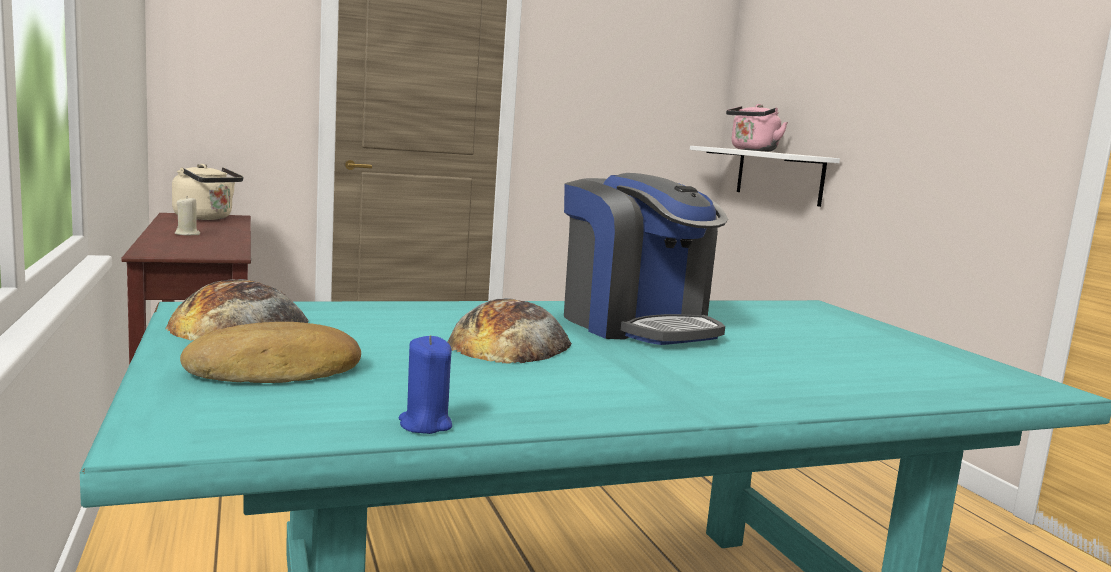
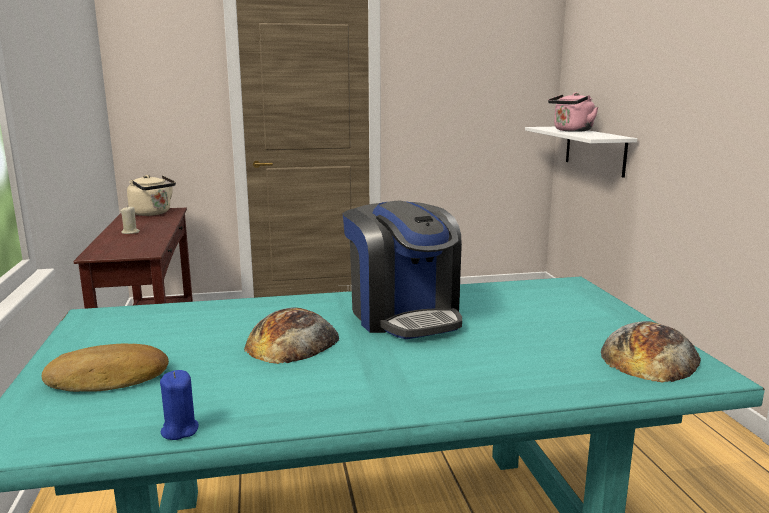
camera: 10 degrees right, 5 degrees up
bread [165,279,309,341] -> bread moved to [601,321,701,383]

